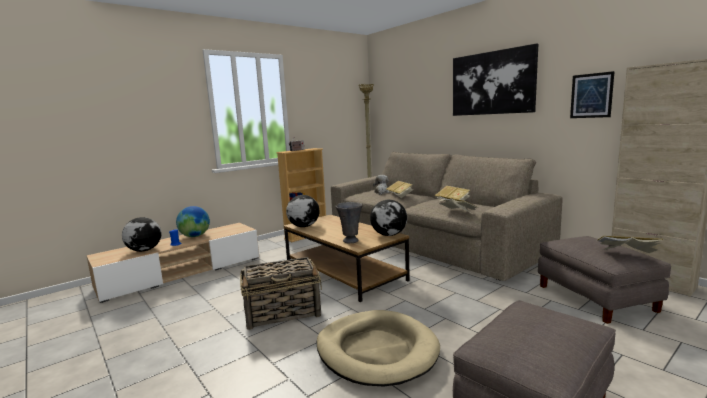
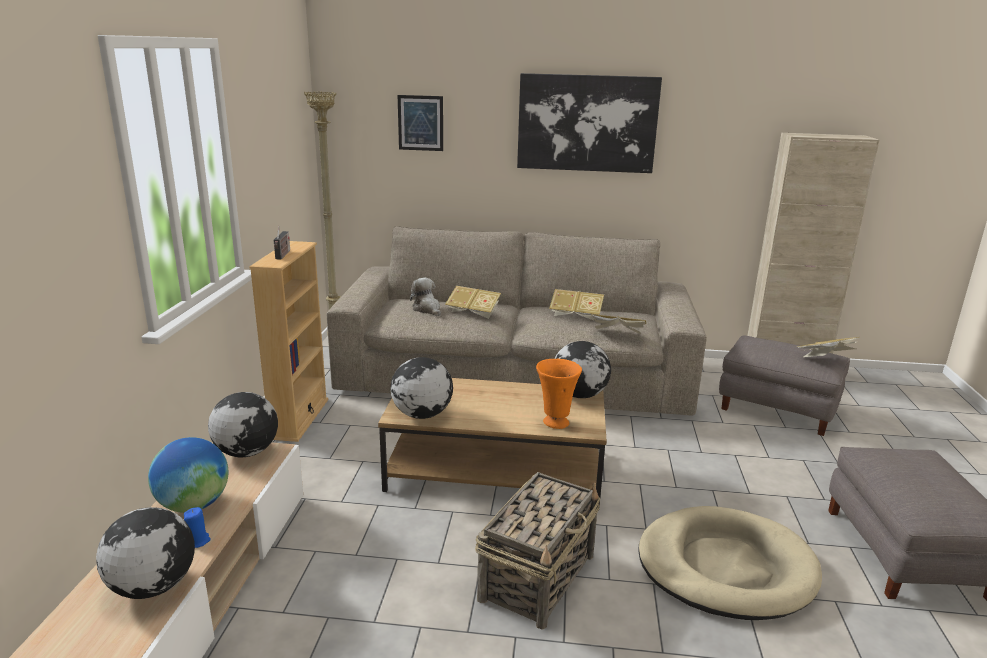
camera: 45 degrees left, 10 degrees up
grey vase [335,202,363,243] -> orange vase [536,359,582,429]
picture [570,71,615,118] -> picture moved to [398,95,443,151]
none -> globe [208,392,278,457]

